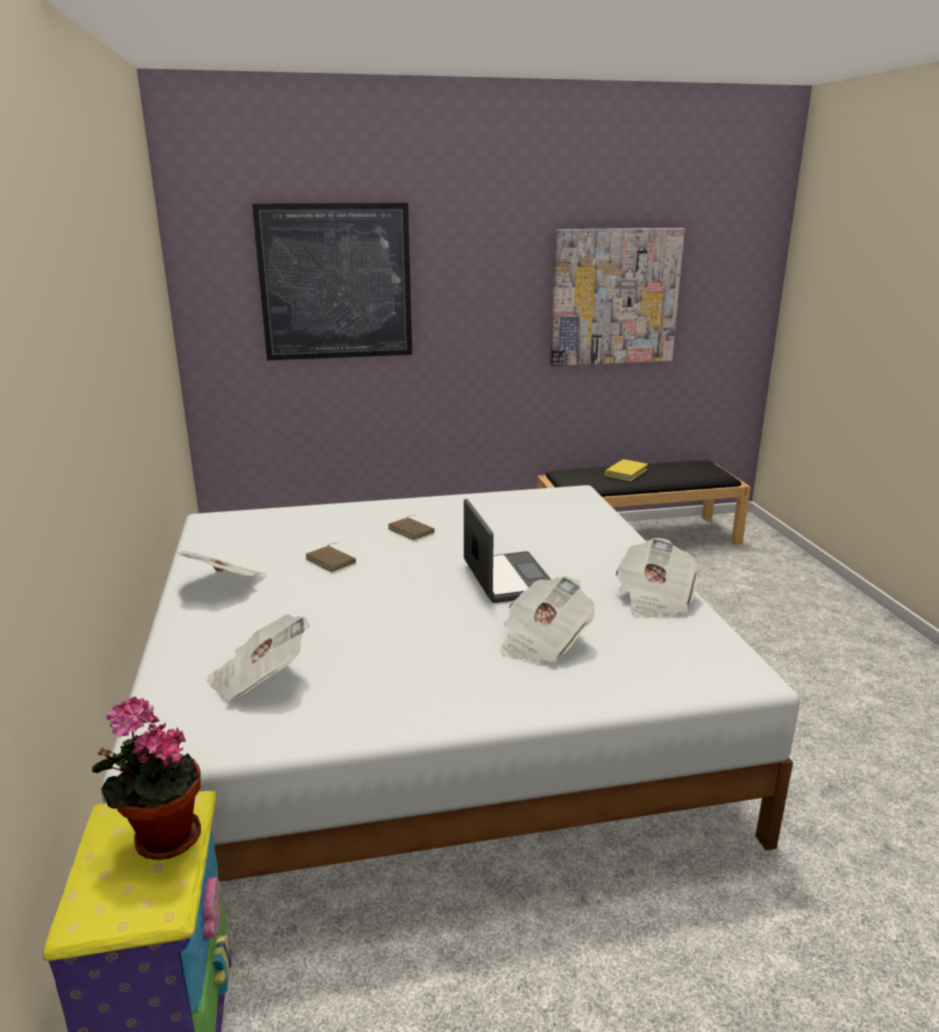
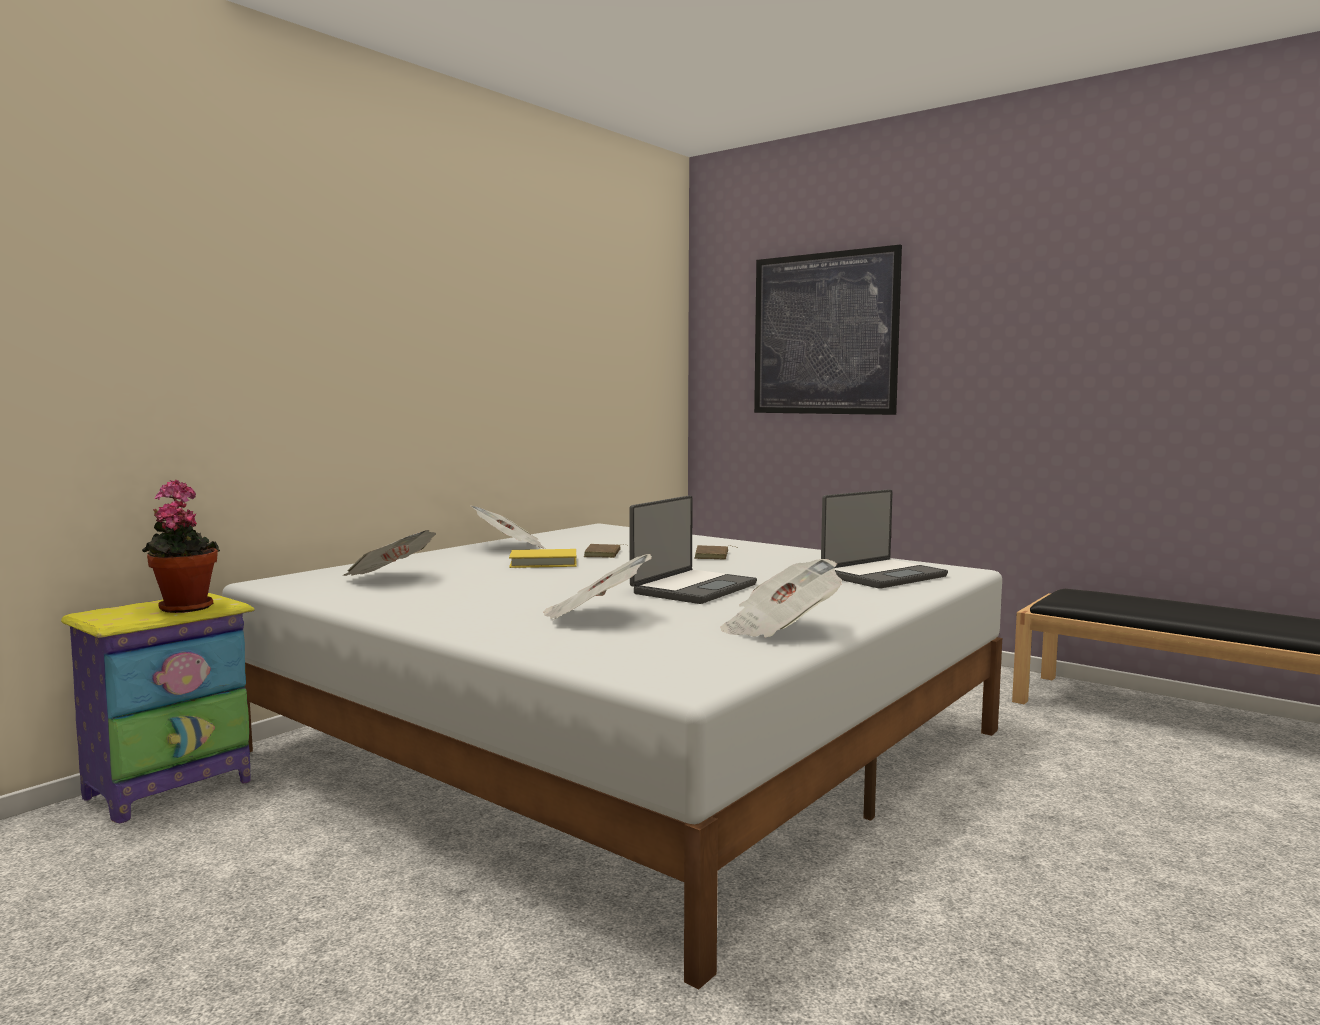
camera: 50 degrees right, 15 degrees down
picture [550,228,685,366] -> none
yellow book [604,459,648,481] -> yellow book moved to [509,549,577,568]
none -> laptop [821,489,948,589]

